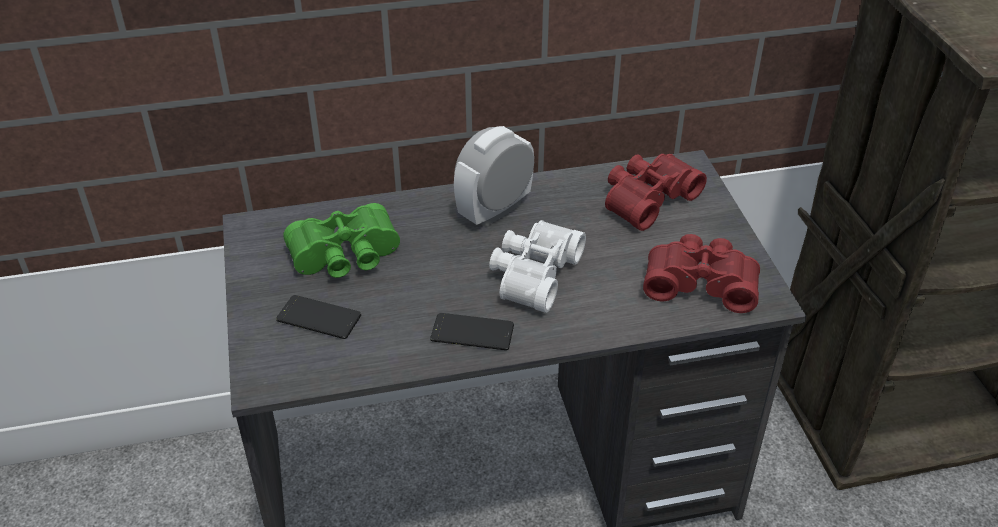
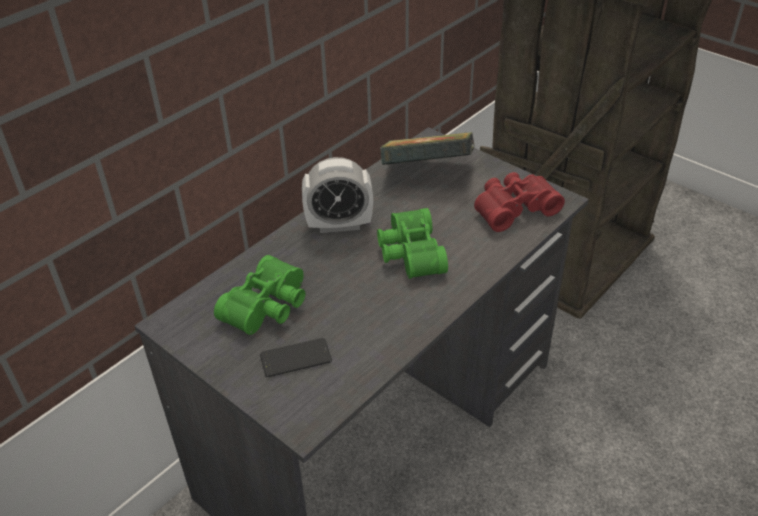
camera: 35 degrees left, 0 degrees up
phone [430,313,514,350] -> none
alarm clock [454,126,534,227] -> alarm clock turned 105 degrees counterclockwise [302,157,373,233]
white binoculars [489,220,586,313] -> green binoculars [377,208,448,279]
red binoculars [605,154,707,231] -> book [380,132,475,165]

